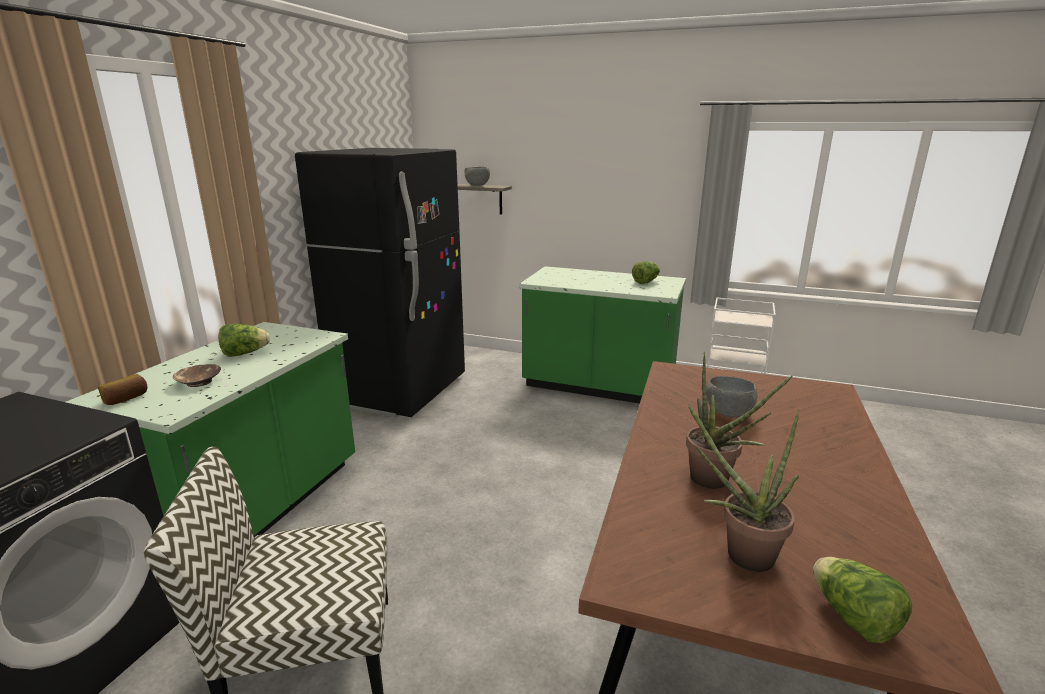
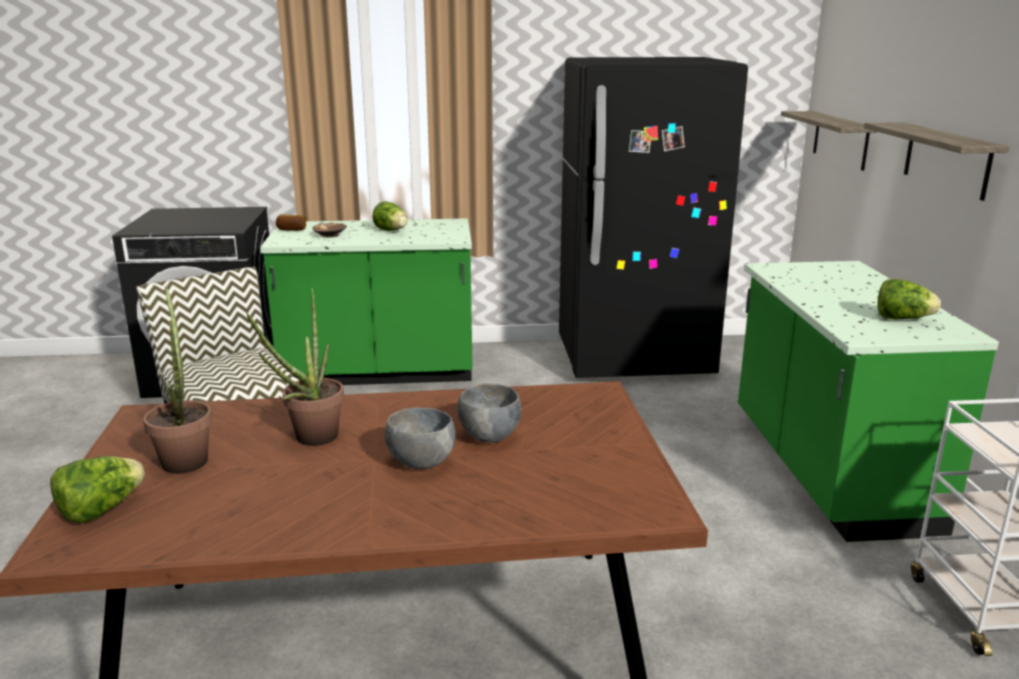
camera: 65 degrees right, 0 degrees up
grey bowl [464,167,490,186] -> grey bowl moved to [385,407,456,469]
none -> shelf [864,122,1009,201]

